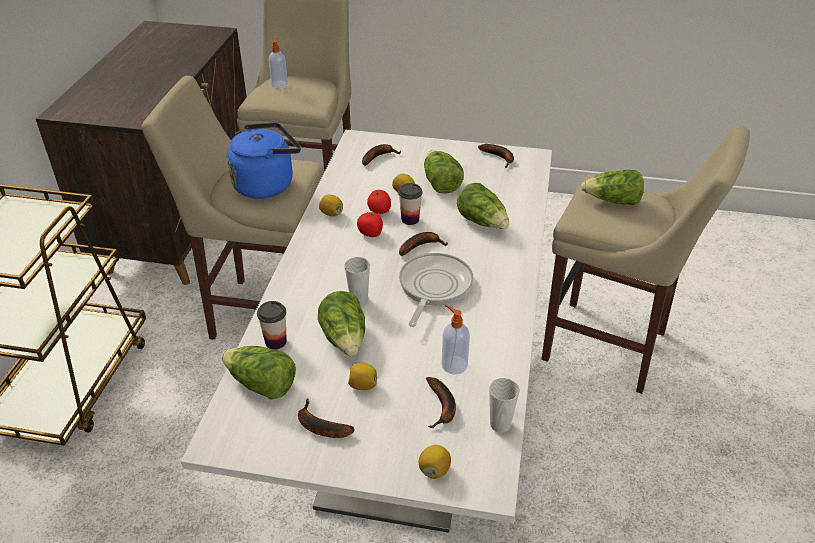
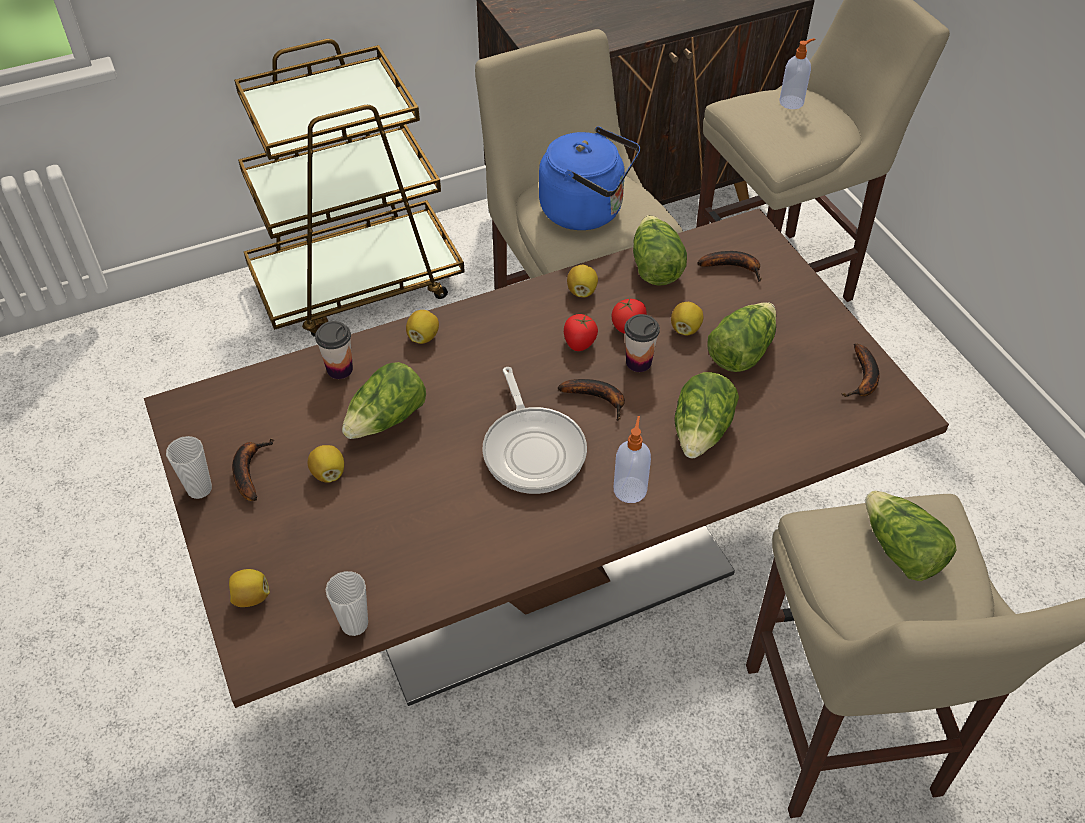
camera: 55 degrees right, 10 degrees up
white dining table [181,130,552,533] -> brown dining table [144,208,949,708]
lettuce [221,346,296,399] -> lettuce moved to [633,215,687,286]
cup [344,257,370,305] -> cup moved to [166,436,212,499]
frying pan [399,253,473,327] -> frying pan turned 90 degrees clockwise [482,367,587,494]
banana [426,377,456,428] -> none
soap dispenser [442,305,470,375] -> soap dispenser moved to [614,416,651,503]
none -> lemon [406,310,439,344]

